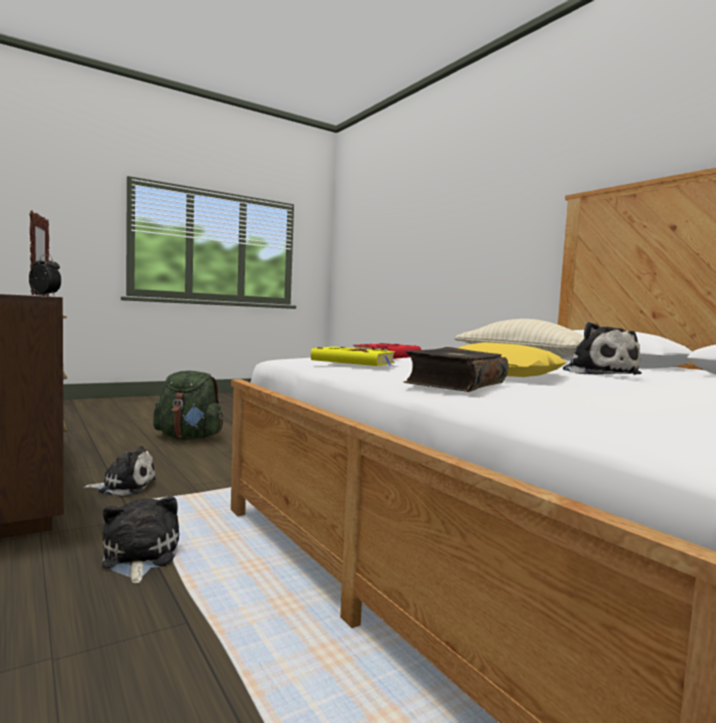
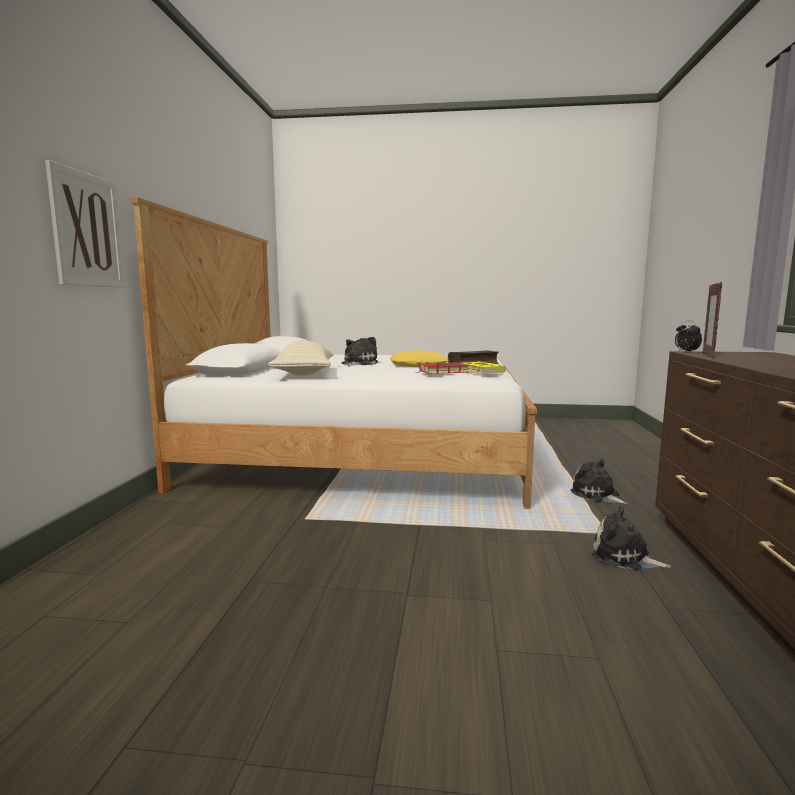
camera: 140 degrees left, 5 degrees up
plush toy [102,496,179,583] -> plush toy turned 120 degrees clockwise [571,458,628,504]
green backpack [153,371,223,440] -> none
none -> picture [45,160,125,288]

